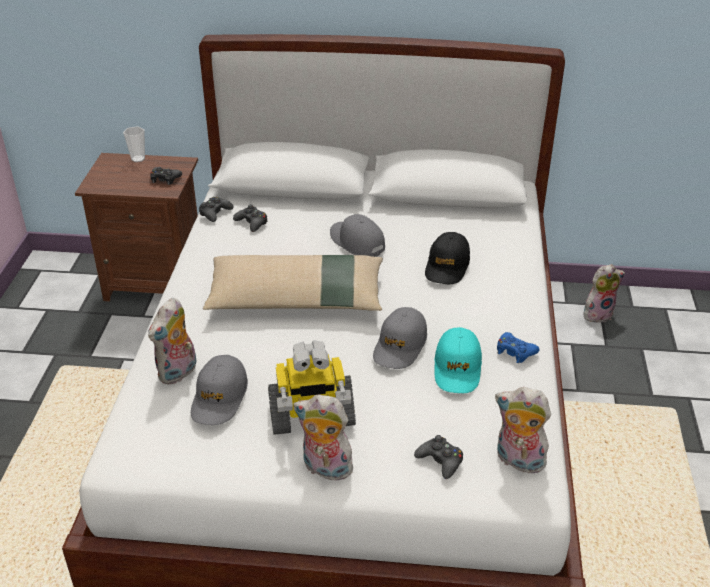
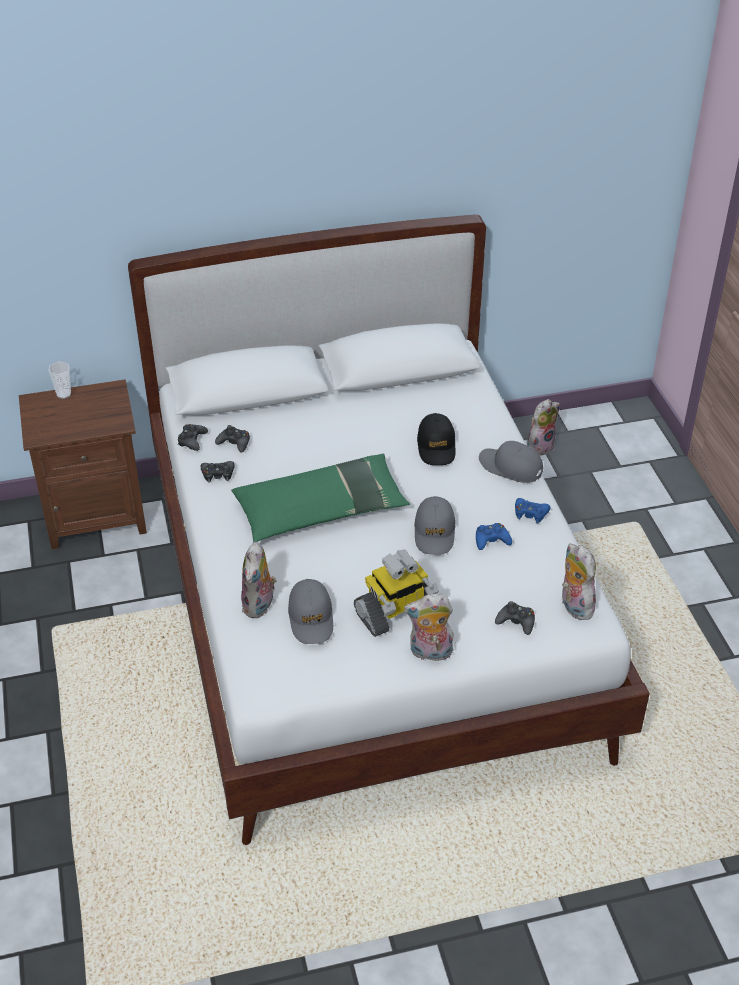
camera: 20 degrees left, 5 degrees up
black game controller [150,167,182,185] -> black game controller moved to [201,461,235,483]
beige pillow [203,255,383,311] -> green pillow [231,454,410,542]
grey cap [330,214,385,257] -> grey cap moved to [479,441,543,483]
turquoise cap [434,327,482,393] -> blue game controller [476,523,512,550]
plush toy [495,387,551,473] -> plush toy turned 60 degrees clockwise [562,543,596,620]

